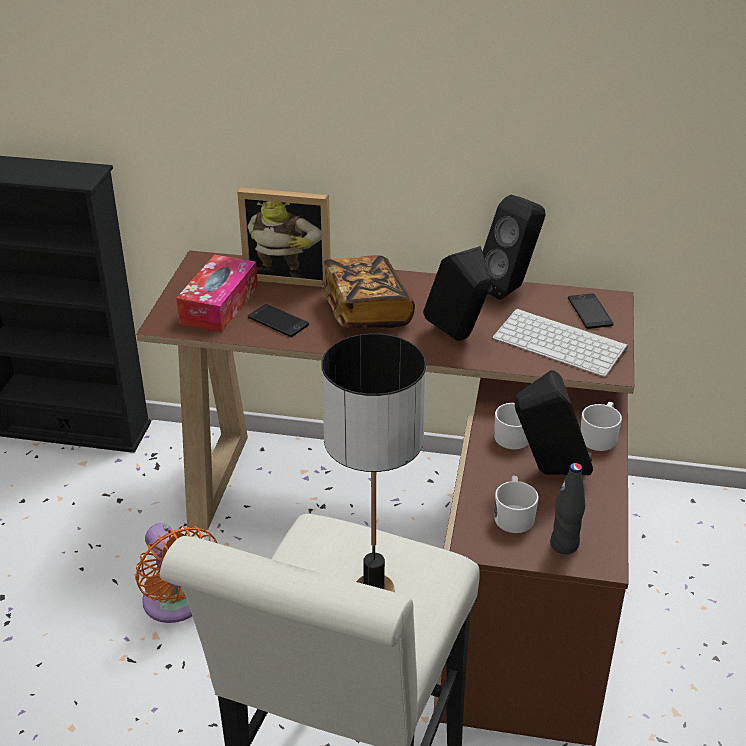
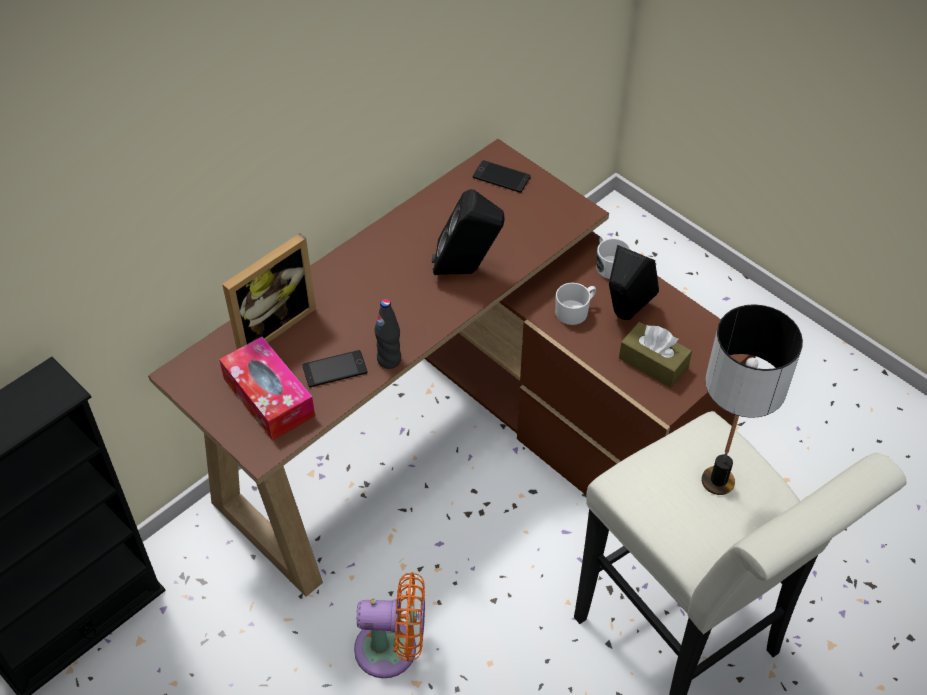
camera: 55 degrees left, 15 degrees up
book [322,255,415,328] -> none
black speaker [482,195,546,300] -> none
keyboard [493,308,628,377] -> none
white mug [494,476,539,533] -> brown tissue box [619,322,692,388]
black bottle [550,463,585,554] -> black bottle moved to [374,299,401,369]

